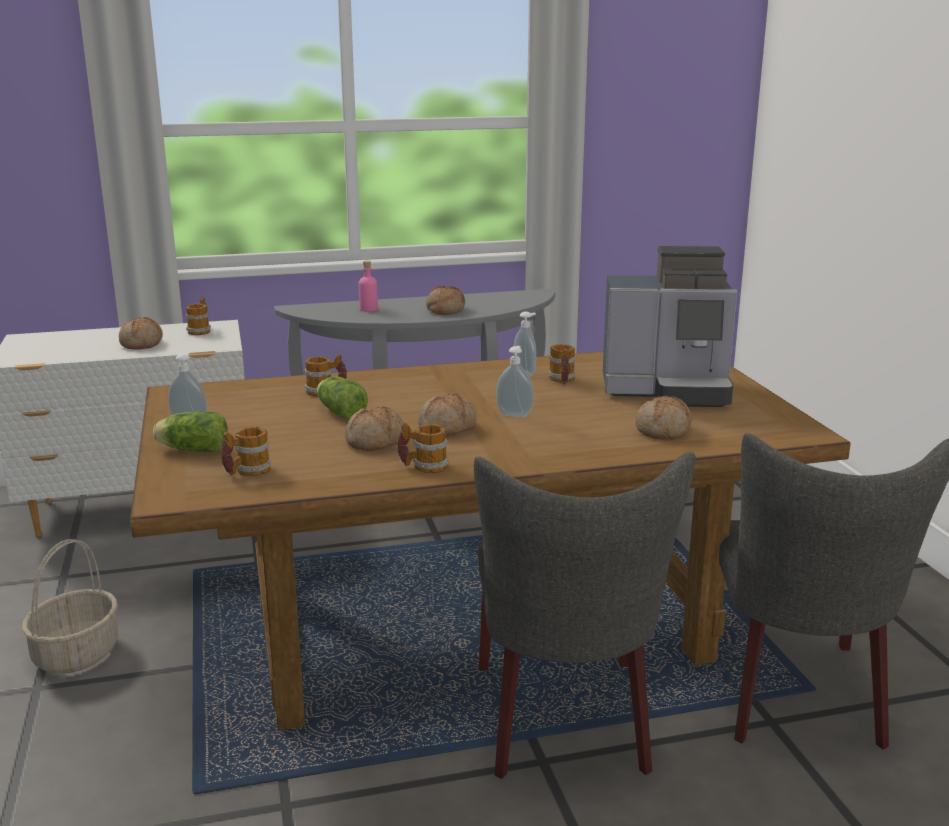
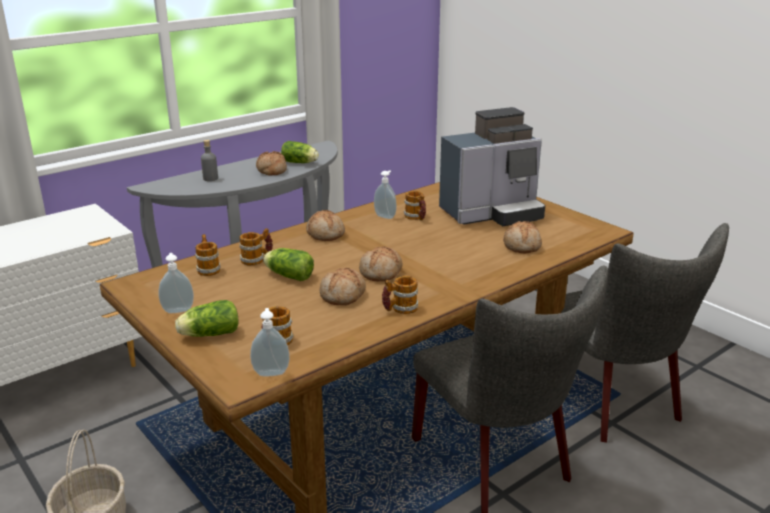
camera: 25 degrees left, 5 degrees up
bread [119,317,163,350] -> bread moved to [306,210,345,241]
mug [185,297,211,335] -> mug moved to [195,234,221,276]
pink bottle [359,261,378,312] -> grey bottle [201,140,218,181]
soap dispenser [496,346,534,417] -> soap dispenser moved to [250,308,290,376]
none -> lettuce [281,141,319,163]

